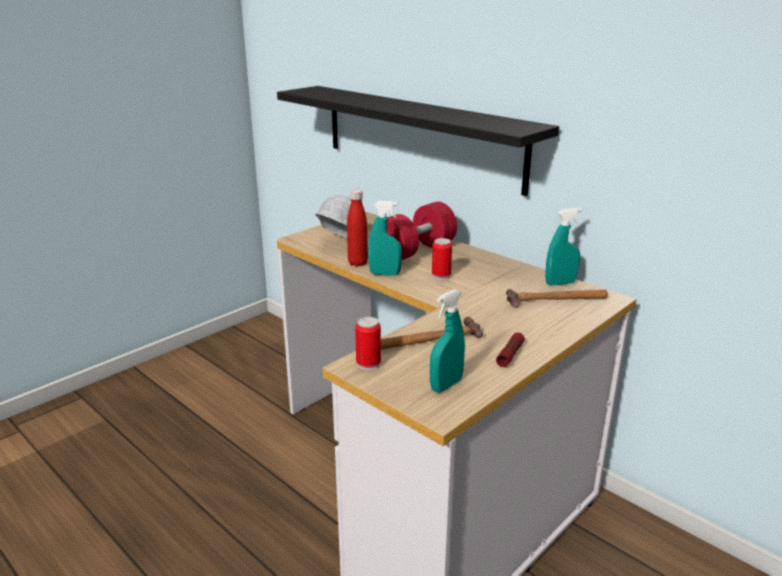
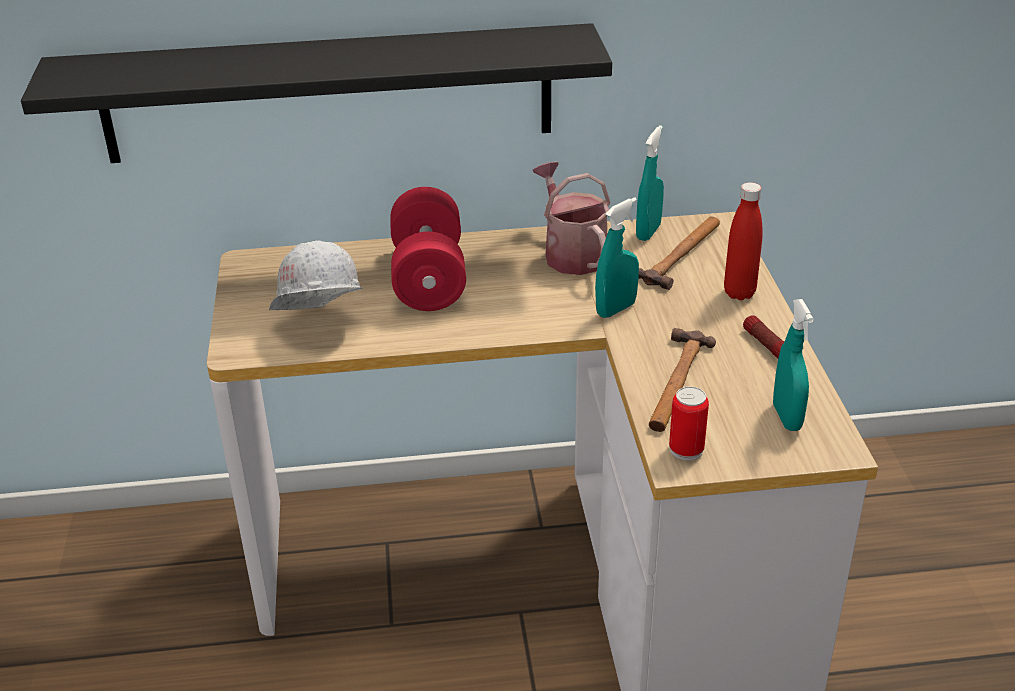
camera: 50 degrees left, 10 degrees up
red bottle [347,190,368,266] -> red bottle moved to [724,182,763,300]
turquoise spray bottle [368,201,402,276] -> turquoise spray bottle moved to [595,197,639,318]
can [432,238,452,280] -> none
none -> watering can [533,162,610,275]

